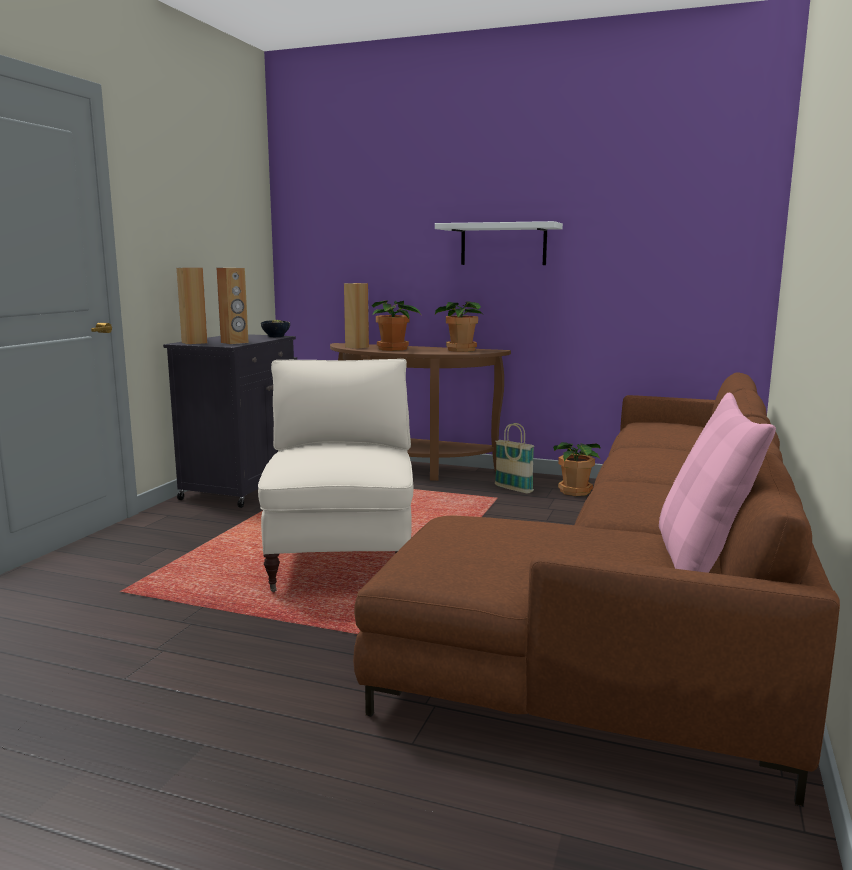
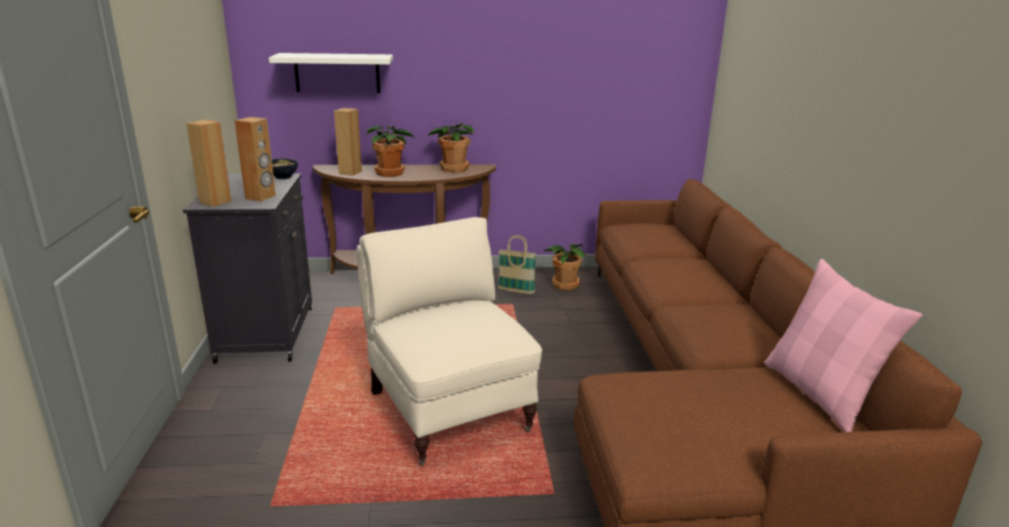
camera: 25 degrees left, 10 degrees up
white shelf [435,221,563,265] -> white shelf moved to [269,53,393,93]

